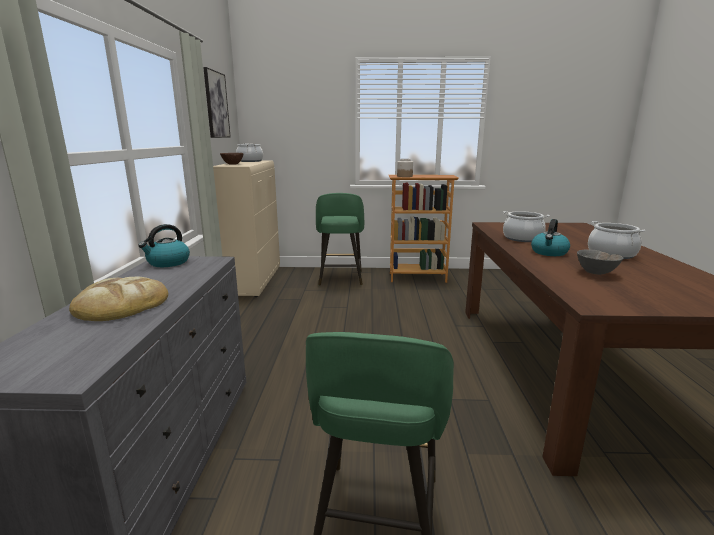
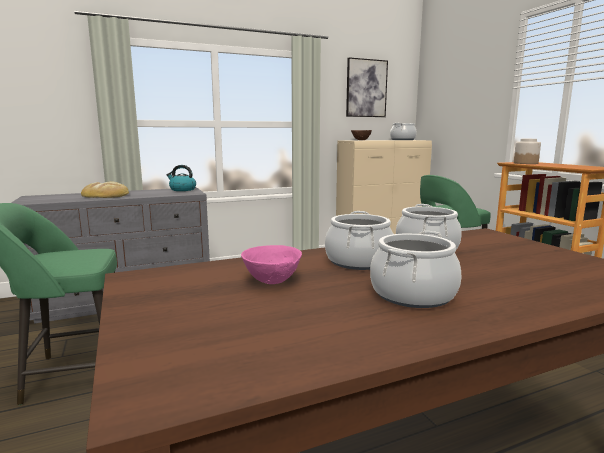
camera: 65 degrees right, 5 degrees down
kettle [531,219,570,256] -> cooking pot [325,211,393,270]
grey bowl [577,250,624,275] -> pink bowl [241,245,302,284]

